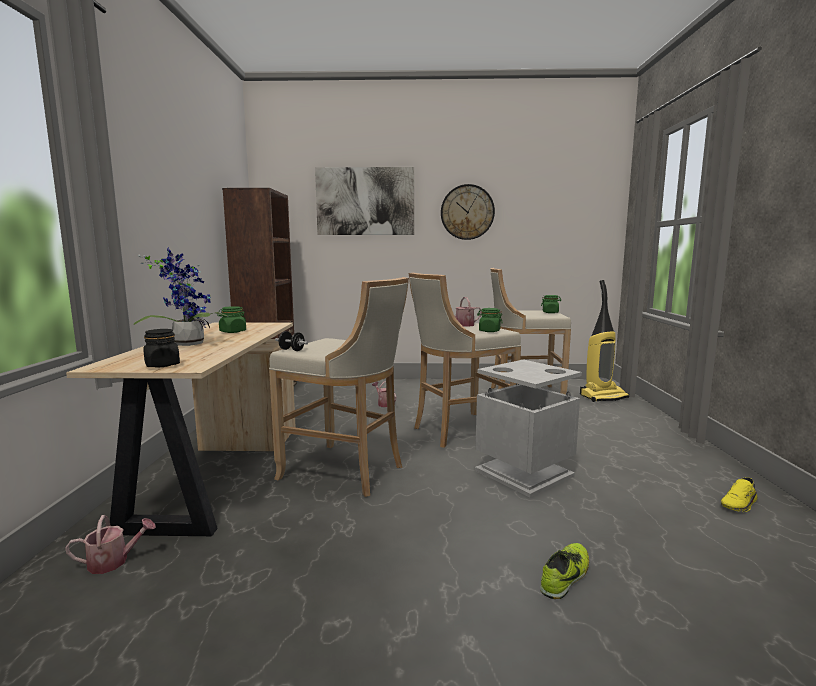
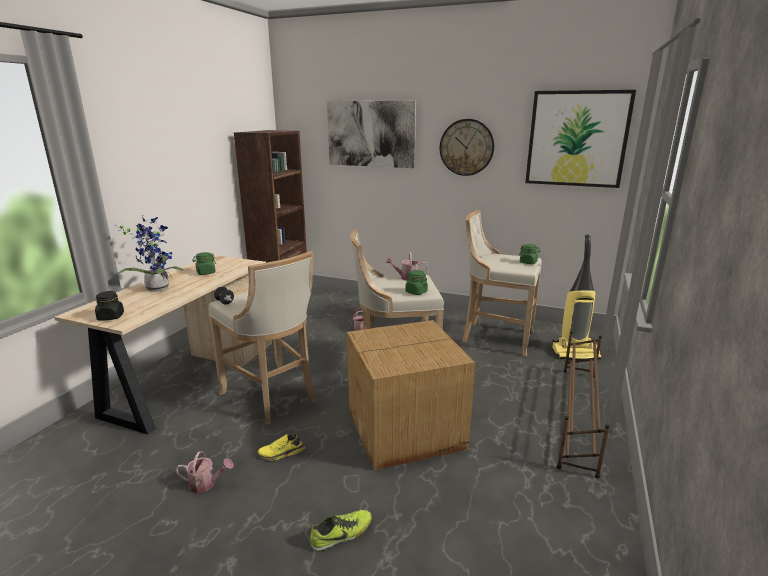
camera: 20 degrees right, 10 degrees up
watering can [65,515,156,574] -> watering can moved to [175,451,233,493]
grey trash can [475,359,582,497] -> cardboard box [347,320,476,471]
yellow shoe [721,477,758,512] -> yellow shoe moved to [258,434,305,461]
none -> picture [525,90,636,188]
none -> brown shoe rack [557,331,610,478]

